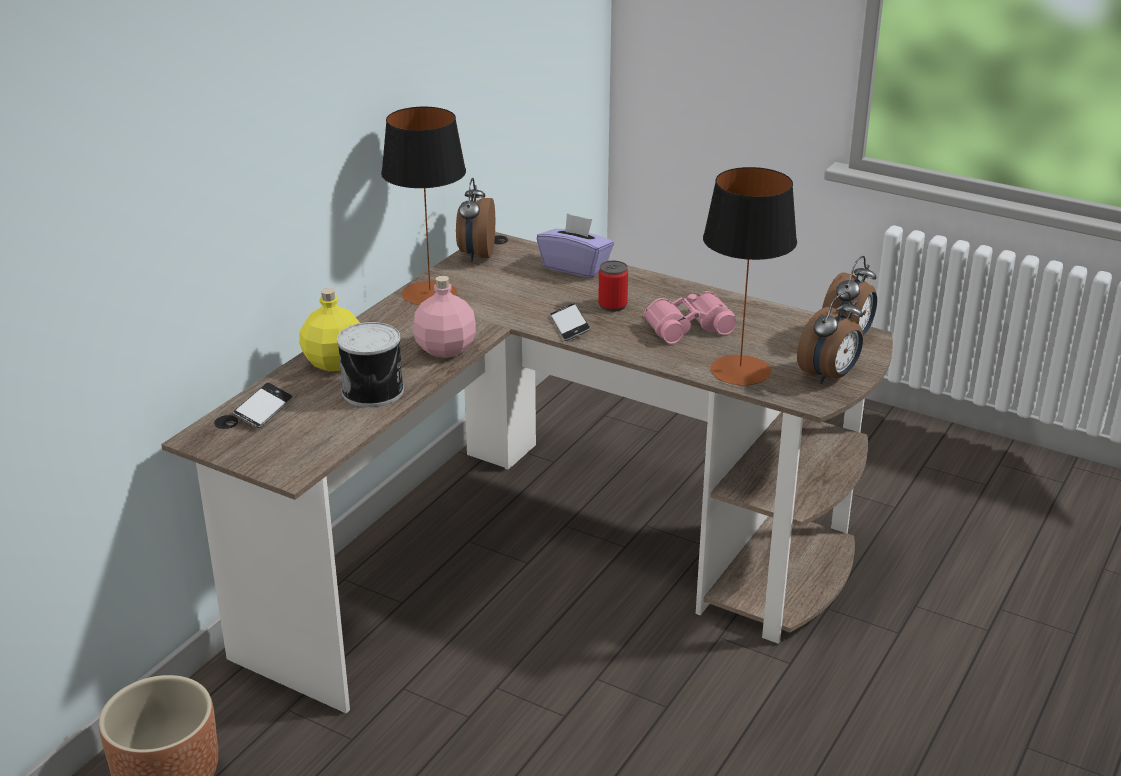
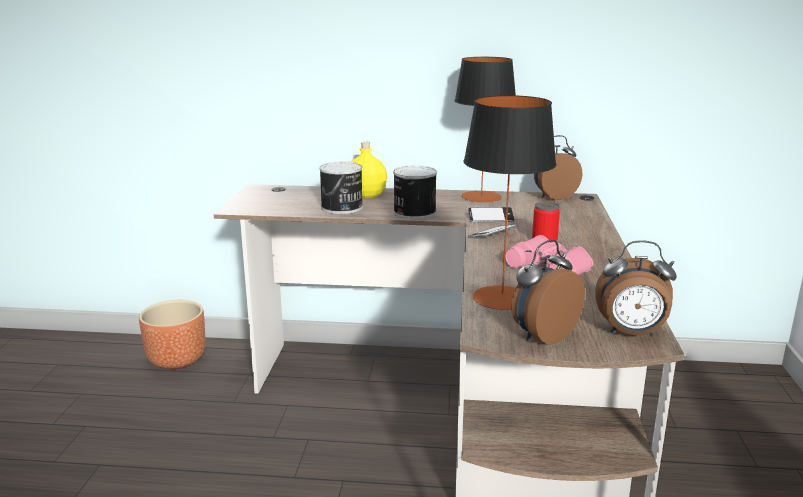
camera: 65 degrees right, 10 degrees down
phone [233,383,293,428] -> phone moved to [468,207,514,222]
pink bottle [413,276,476,358] -> can [393,165,437,219]
purple tissue box [537,213,614,278] -> none
alarm clock [797,291,863,384] -> alarm clock turned 120 degrees clockwise [511,240,585,345]

